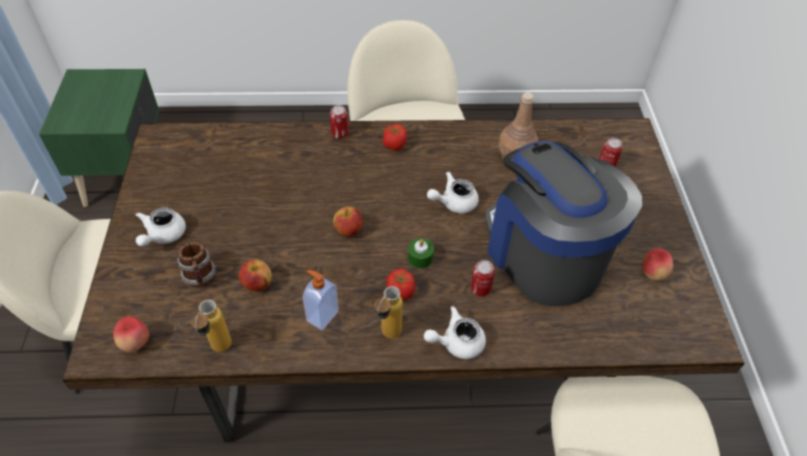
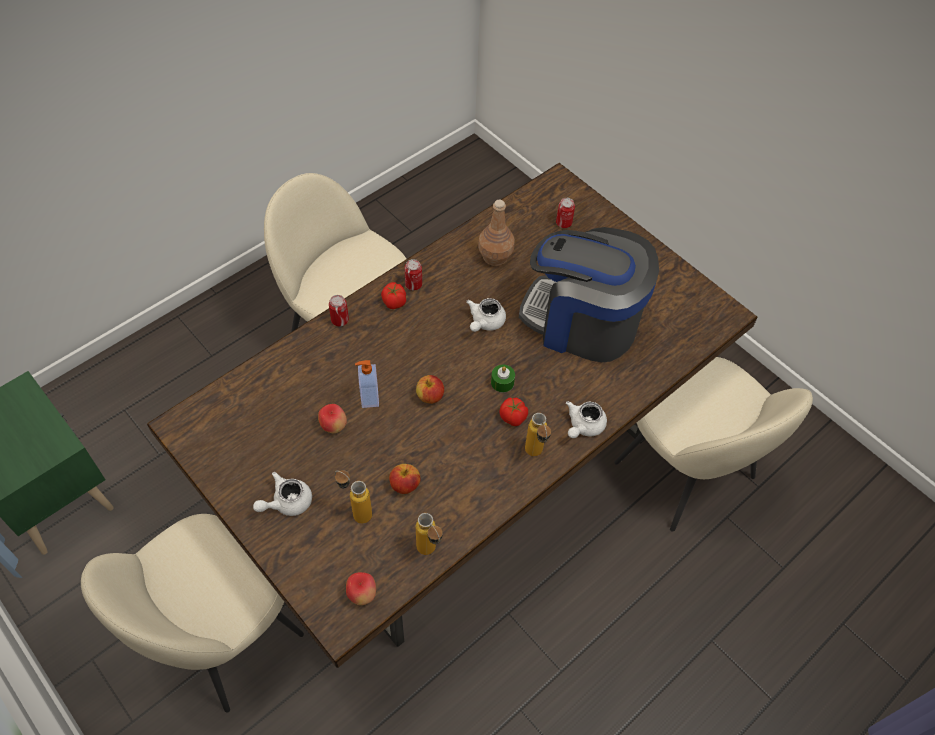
camera: 40 degrees left, 5 degrees up
white teapot [135,207,186,246] -> white teapot turned 75 degrees clockwise [253,472,312,516]
mug [177,242,216,287] -> bottle [335,470,372,524]
soap dispenser [303,270,339,330] -> soap dispenser moved to [355,360,379,408]
can [470,260,495,296] -> can moved to [405,259,422,290]
apple [642,249,673,281] -> apple moved to [318,404,347,433]

